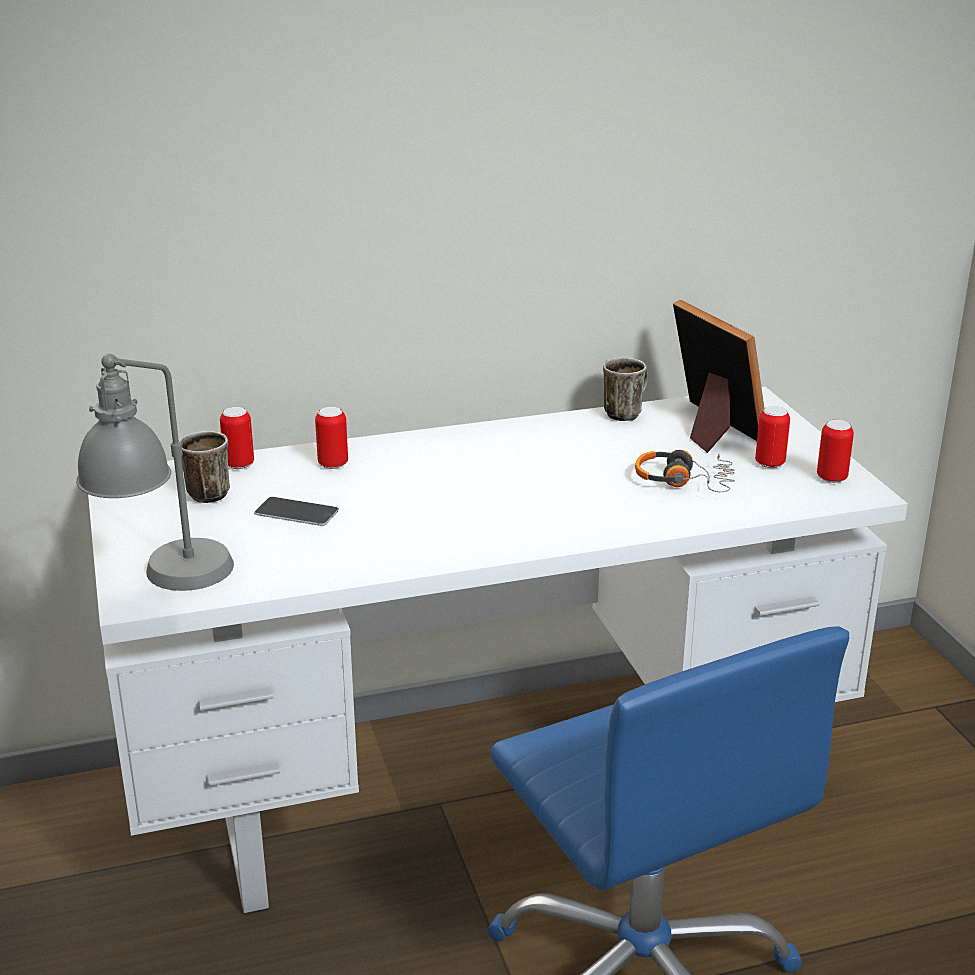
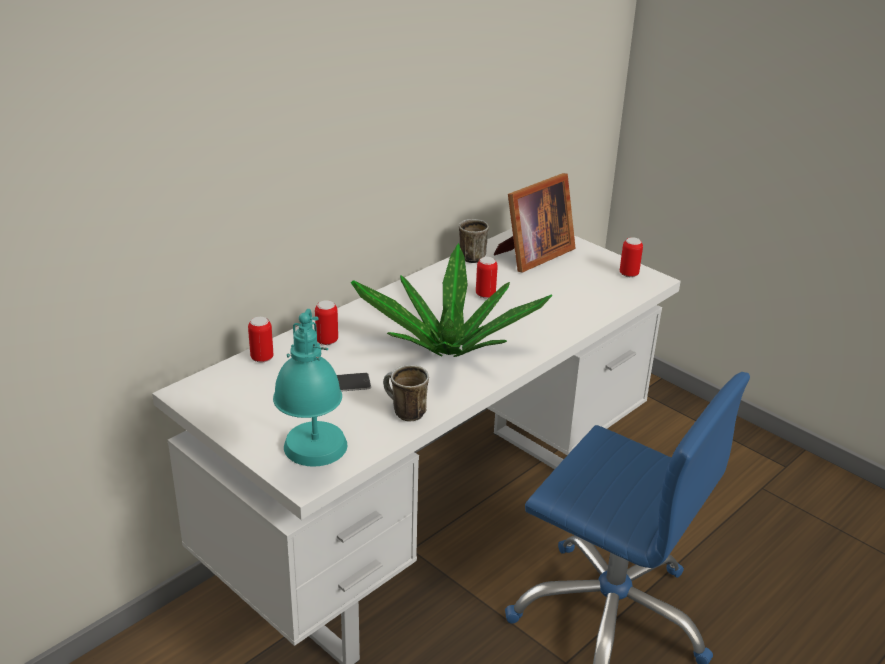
camera: 30 degrees left, 5 degrees up
grey table lamp [76,354,234,591] -> turquoise table lamp [273,309,348,467]
mug [179,431,230,503] -> mug moved to [383,365,429,422]
headphones [635,450,735,492] -> none
picture frame [673,300,764,453] -> picture frame turned 105 degrees clockwise [494,173,576,273]
can [755,406,790,468] -> can moved to [476,257,498,298]
none -> potted plant [351,243,552,357]

